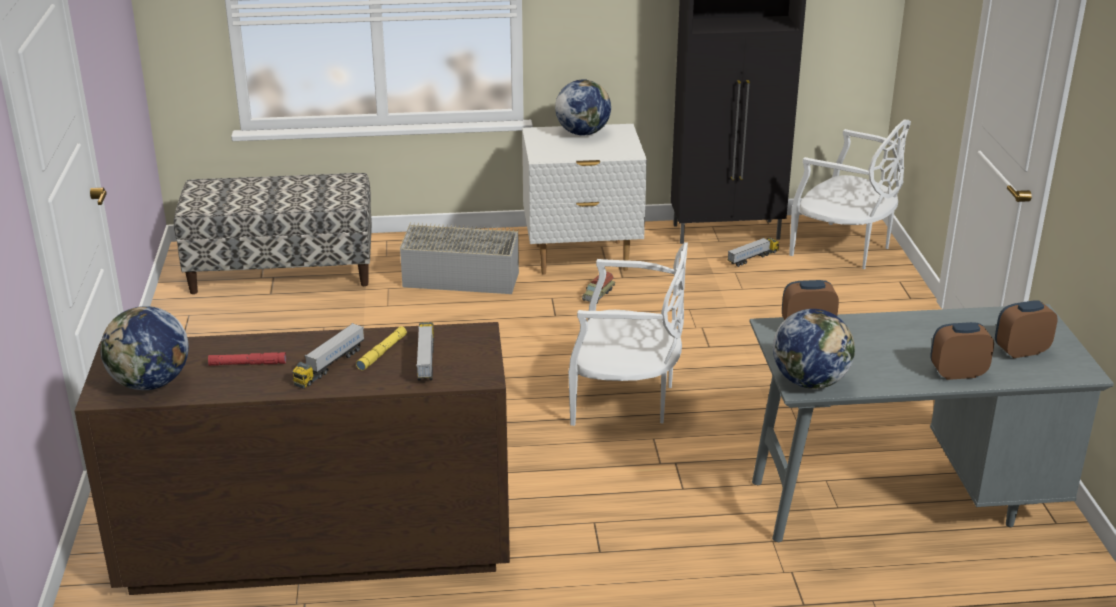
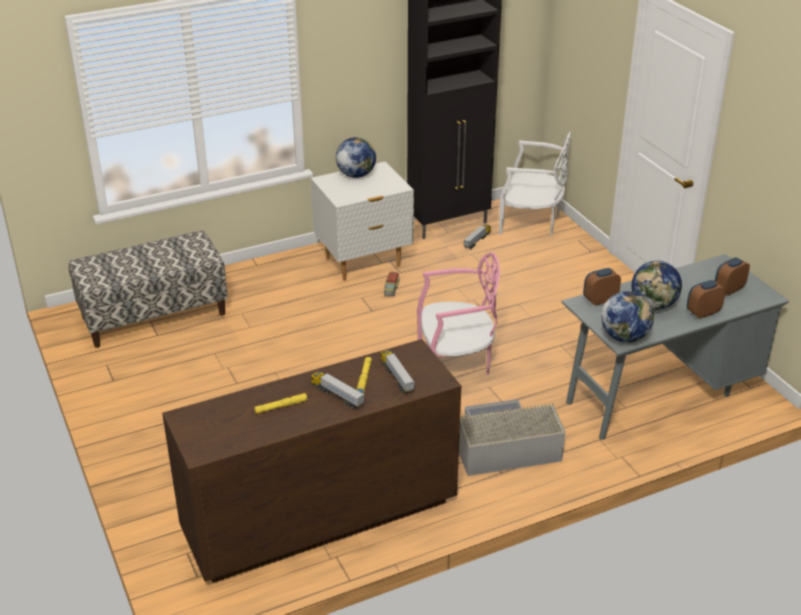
camera: 20 degrees left, 5 degrees up
globe [100,306,189,390] -> globe moved to [632,260,682,310]
red flashlight [208,352,286,366] -> yellow flashlight [254,393,307,414]
toy truck [292,323,364,388] -> toy truck turned 120 degrees clockwise [311,371,365,409]
grey storage box [400,222,519,294] -> grey storage box moved to [459,399,566,476]
white chair [568,242,688,426] -> pink chair [417,252,500,375]

